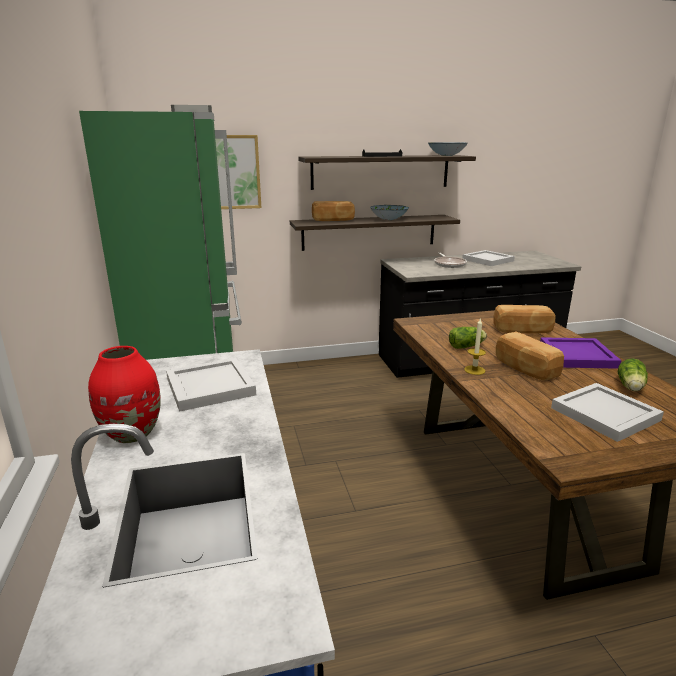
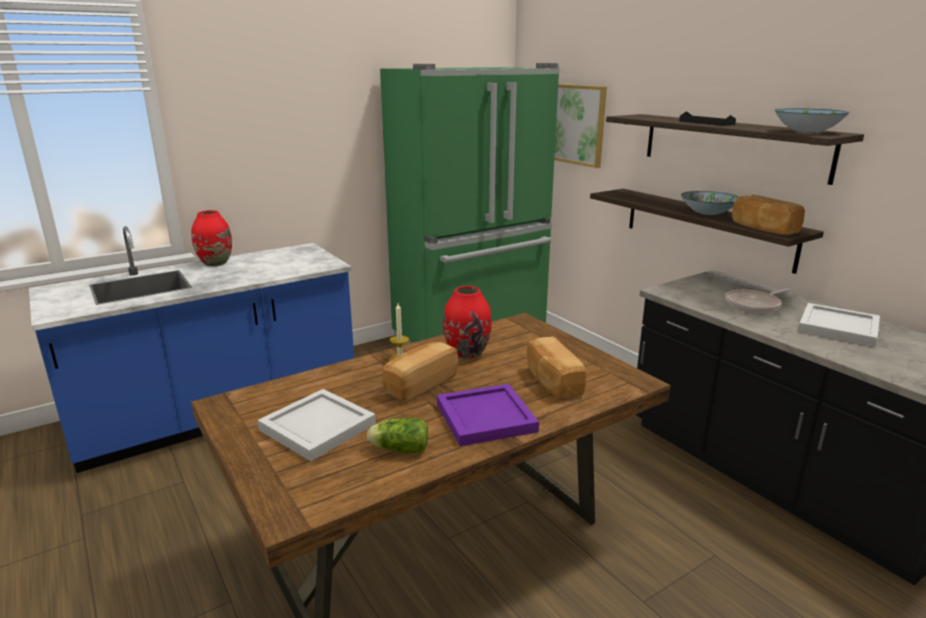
camera: 70 degrees right, 0 degrees up
white tray [166,358,256,412] -> none
bread [312,201,355,221] -> bread moved to [732,195,805,235]
lettuce [449,327,487,349] -> red vase [443,286,492,359]

